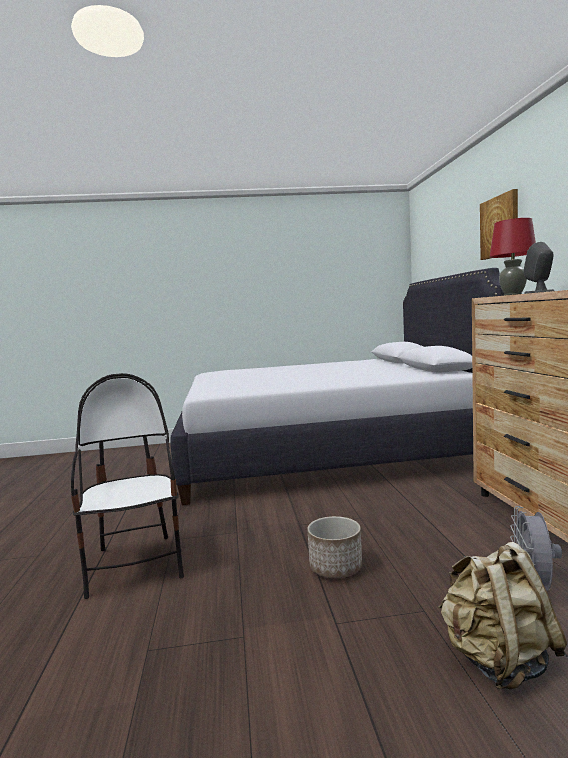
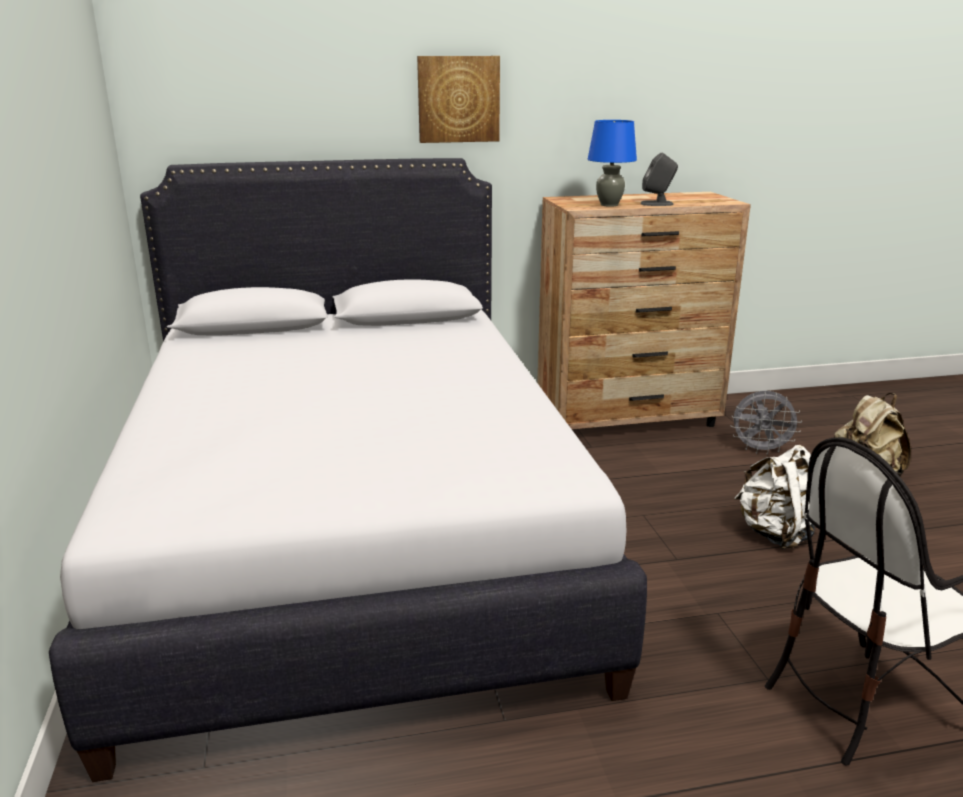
camera: 95 degrees left, 15 degrees up
planter [307,516,362,578] -> white backpack [734,445,815,549]
red table lamp [489,218,536,295] -> blue table lamp [588,120,637,207]

